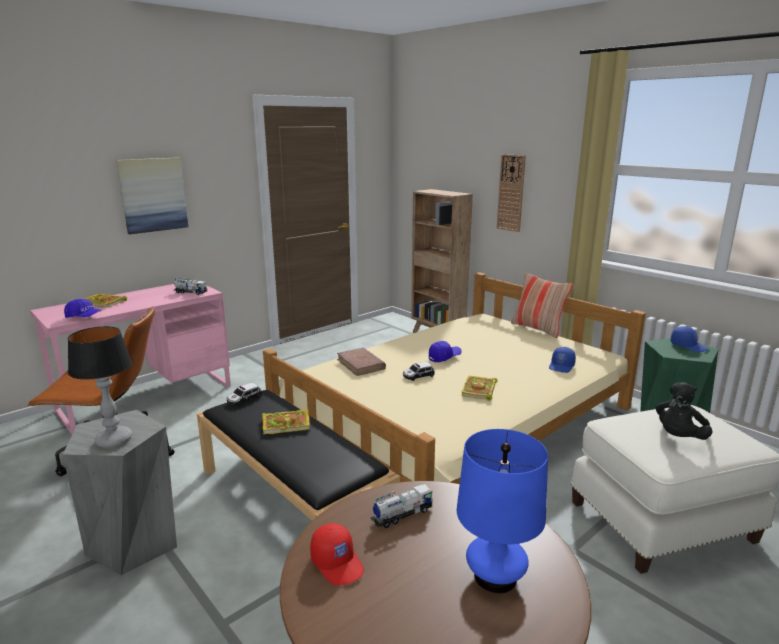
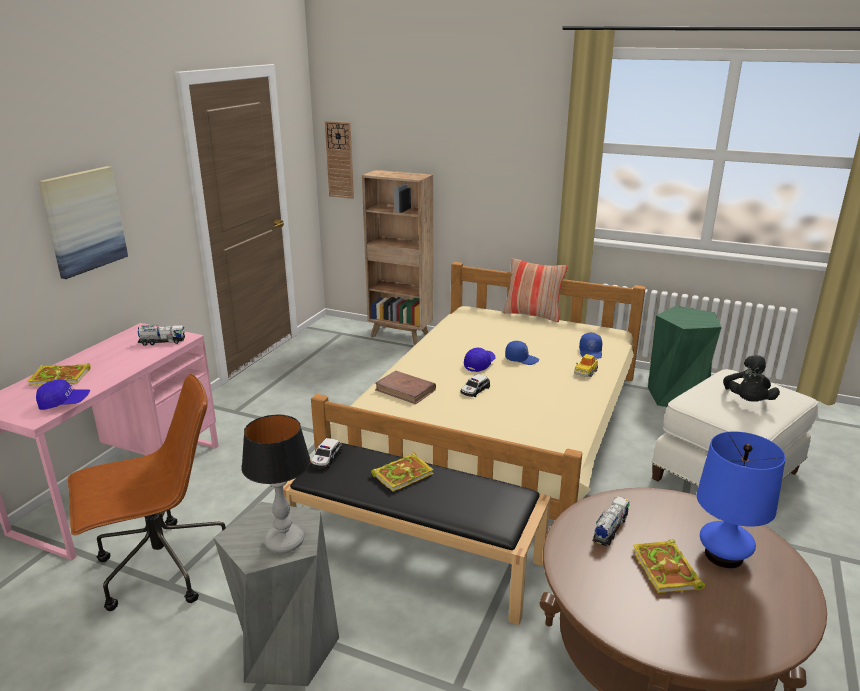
camera: 25 degrees left, 5 degrees up
red cap [310,523,364,586] -> none
book [461,376,497,401] -> book moved to [633,539,705,593]
wall clock [497,154,526,232] -> wall clock moved to [325,121,354,199]
blue cap [671,326,709,352] -> blue cap moved to [505,341,539,365]
none -> toy car [574,354,598,377]

